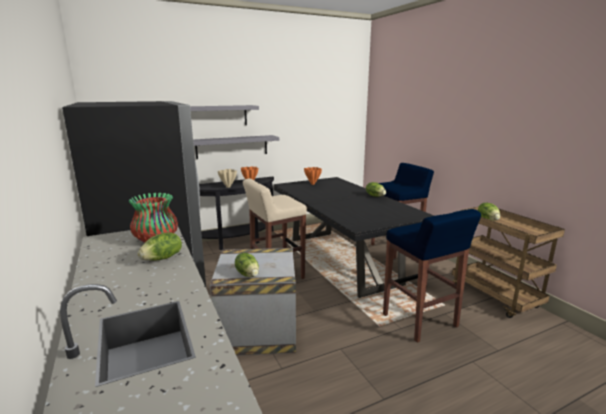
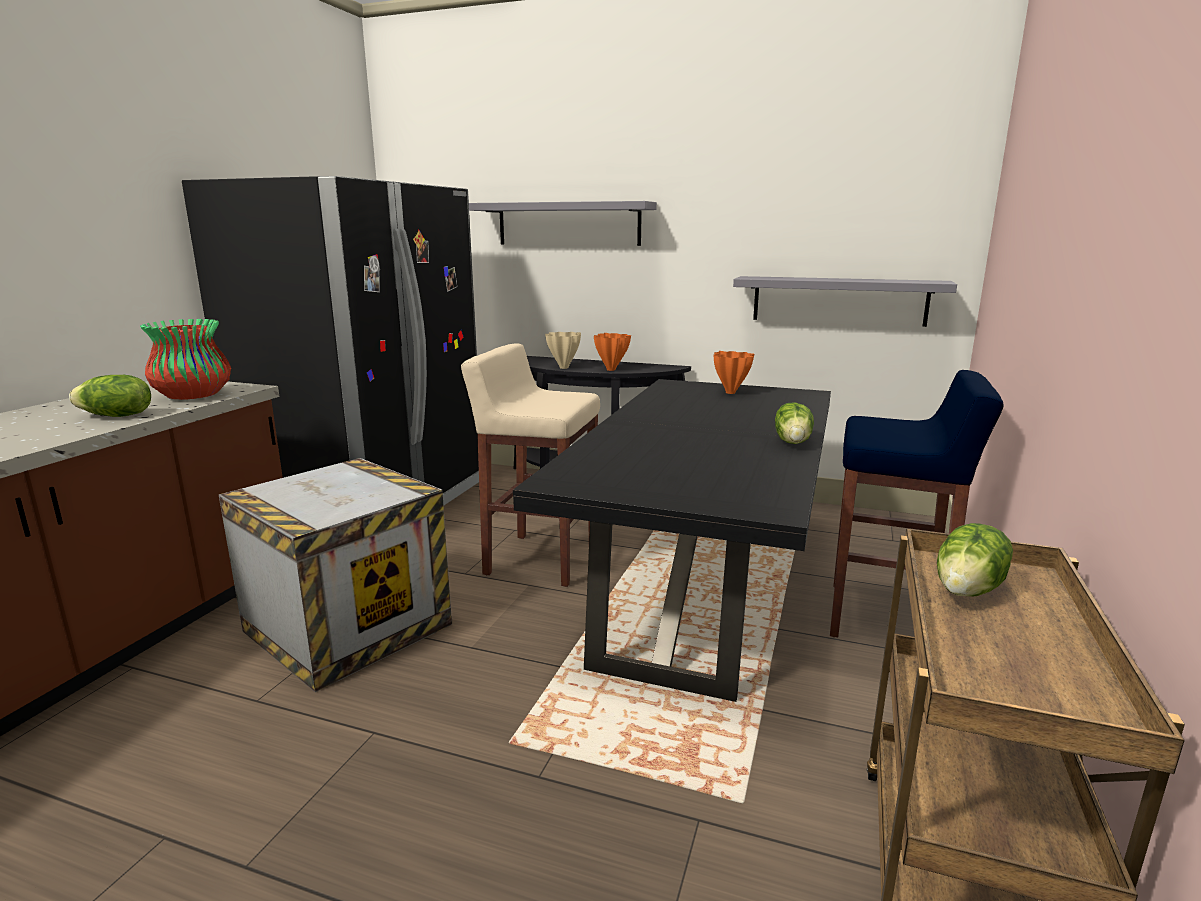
camera: 45 degrees right, 0 degrees up
grey shelf [193,135,279,159] -> grey shelf moved to [733,276,957,327]
lettuce [235,253,259,277] -> none
blue stool [383,209,481,343] -> none

